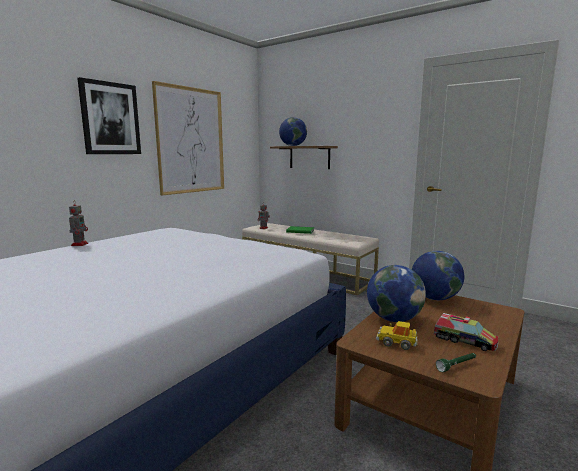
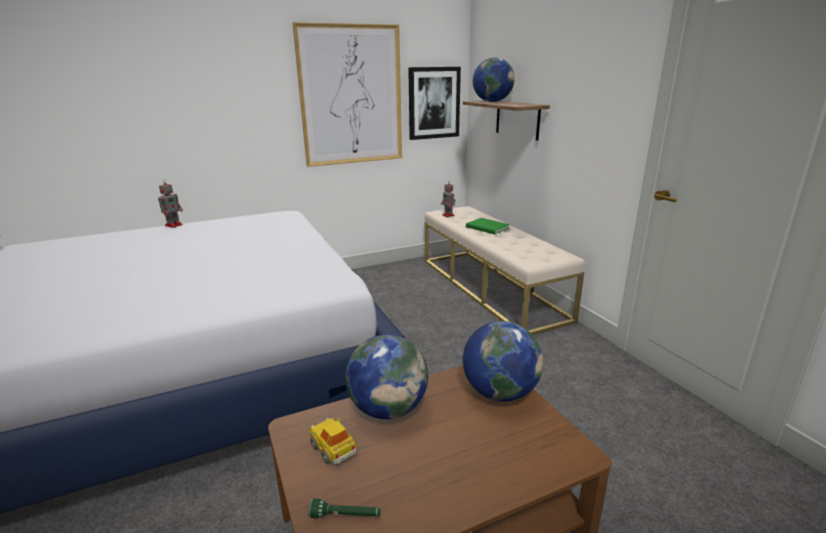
camera: 30 degrees right, 10 degrees up
picture [77,77,141,154] -> picture moved to [408,67,461,140]
toy truck [434,313,498,351] -> none

